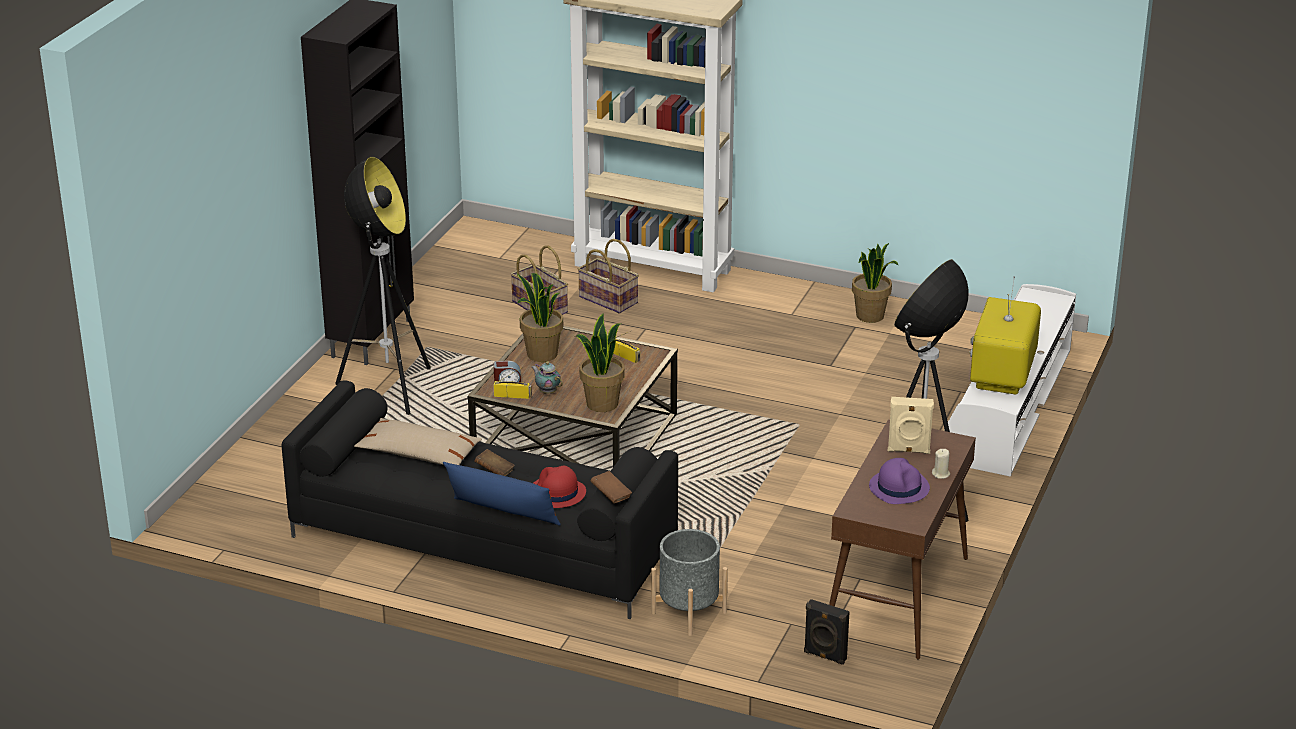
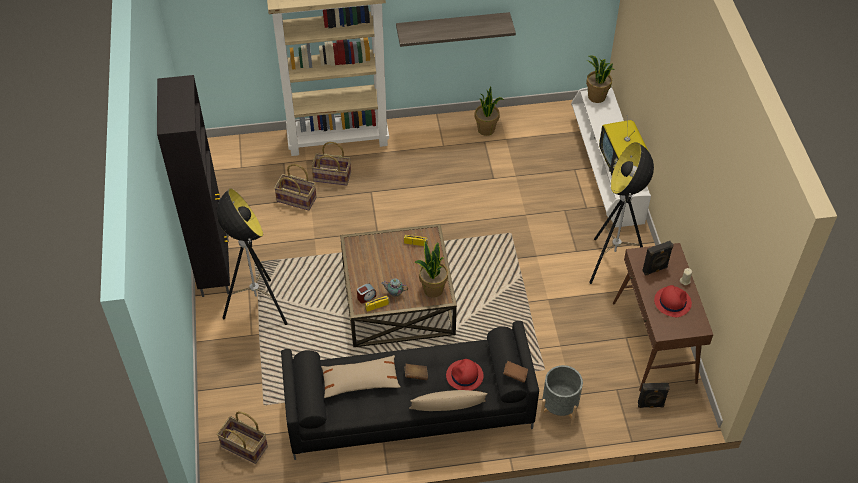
camera: 30 degrees left, 20 degrees up
blue pillow [443,462,561,526] -> beige pillow [409,390,488,411]
potted plant [517,273,563,362] -> potted plant moved to [586,56,615,103]
purple hat [869,458,930,504] -> red hat [654,285,692,317]
beige speaker [888,397,934,454] -> black speaker [642,241,674,275]
none -> basket [217,411,268,464]
none -> shelf [396,12,516,47]

